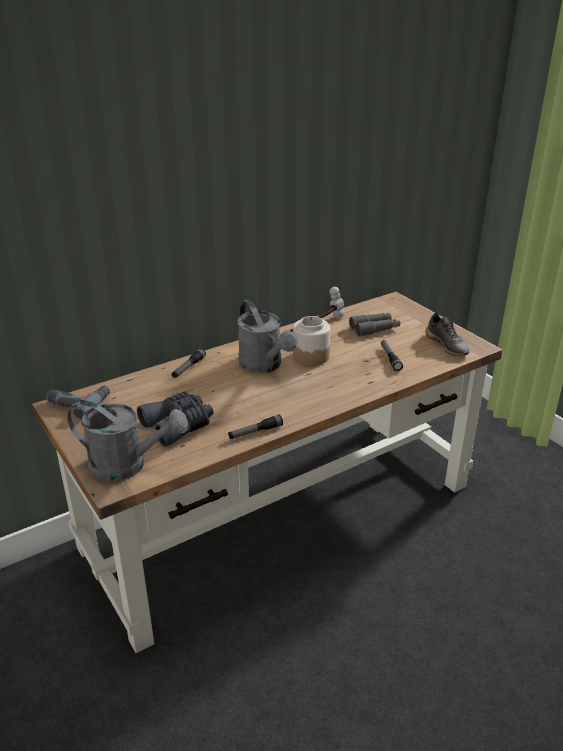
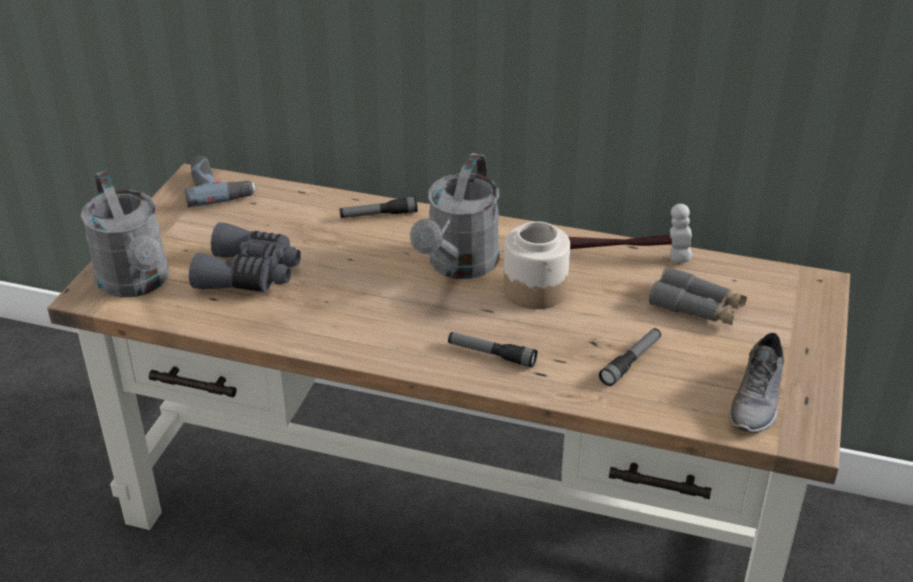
camera: 50 degrees right, 5 degrees up
flashlight [228,415,283,439] -> flashlight moved to [448,332,537,368]

